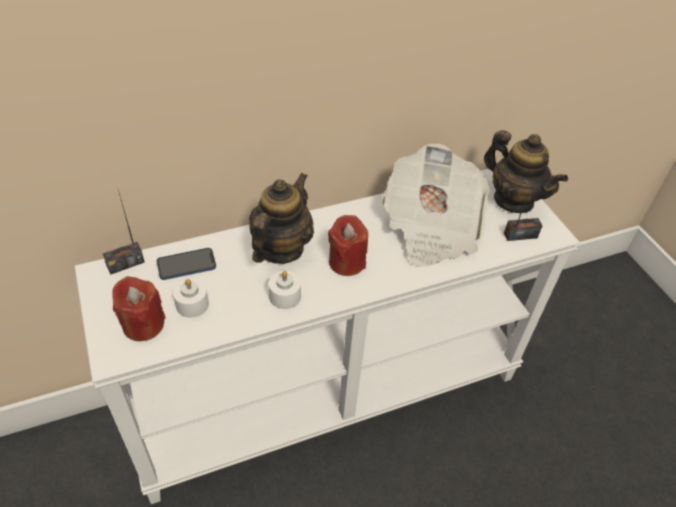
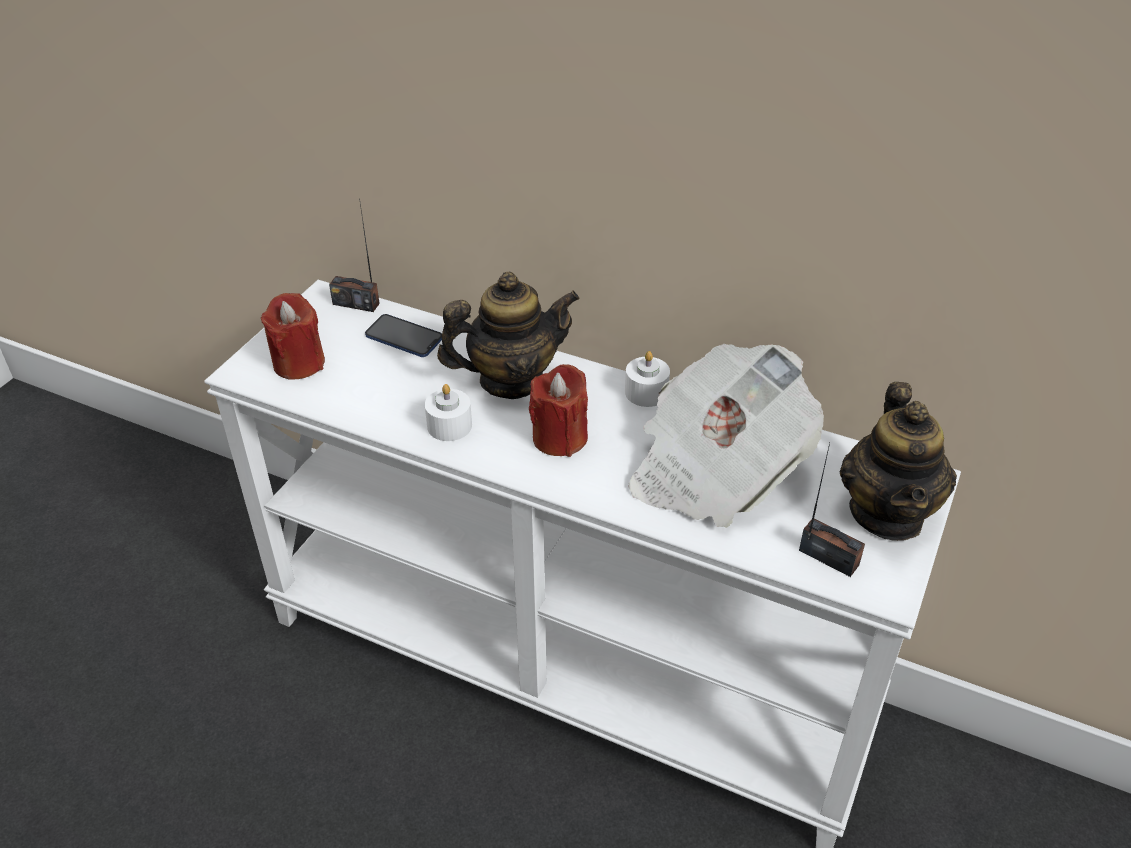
camera: 50 degrees right, 5 degrees down
white candle [173,279,209,318] -> white candle moved to [625,351,670,407]

